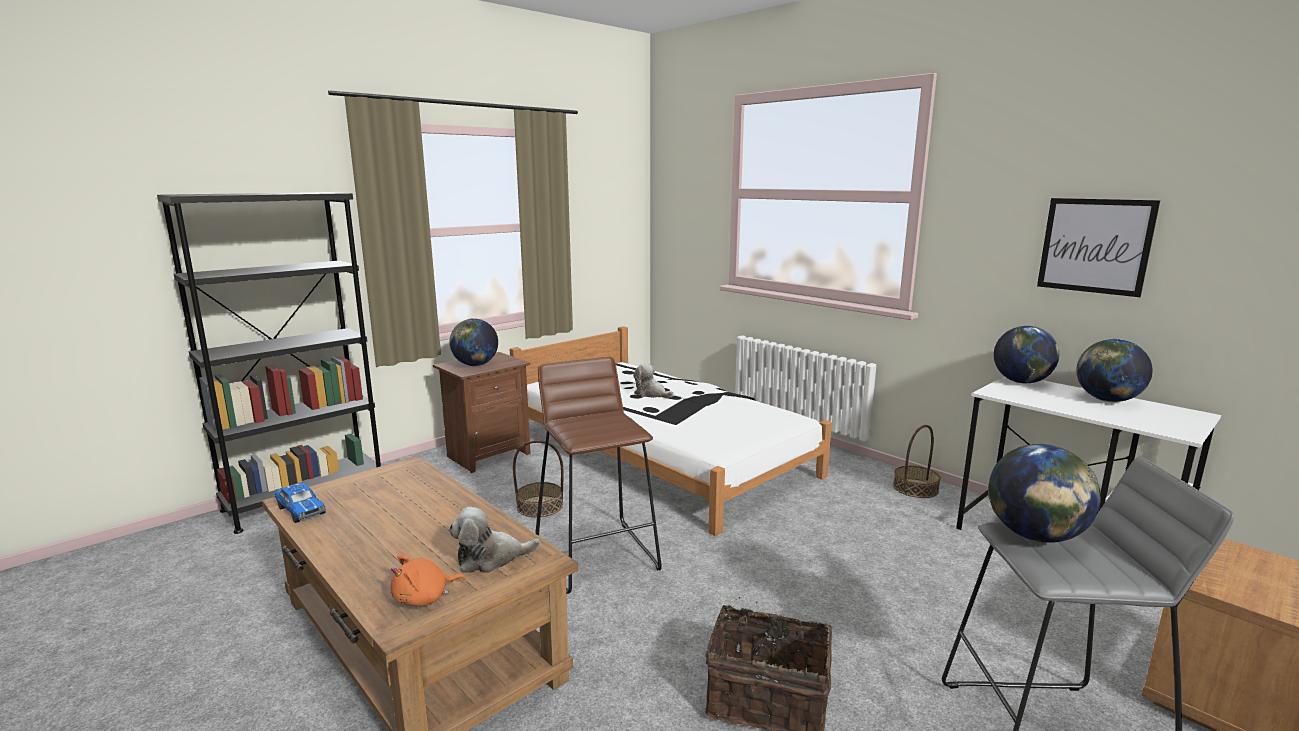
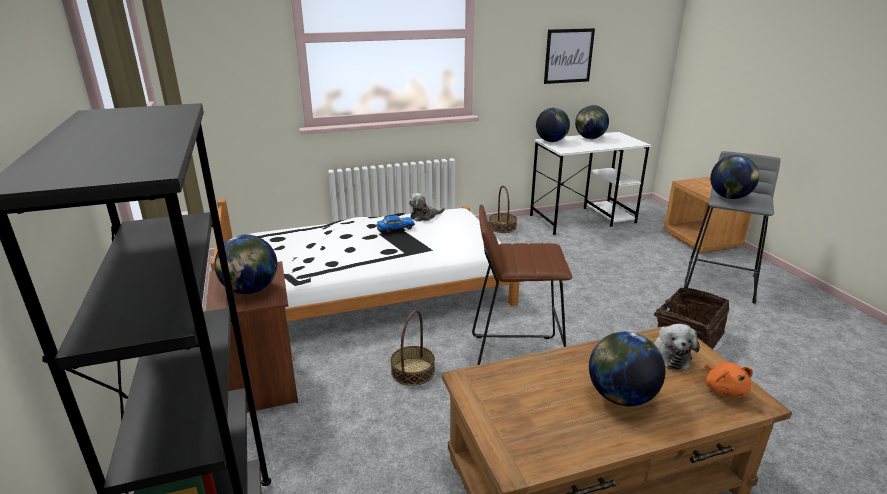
camera: 65 degrees left, 10 degrees up
toy car [275,483,326,523] -> toy car moved to [376,215,415,233]
plush toy [633,363,673,398] -> plush toy moved to [409,193,445,222]
none -> globe [589,332,666,406]

